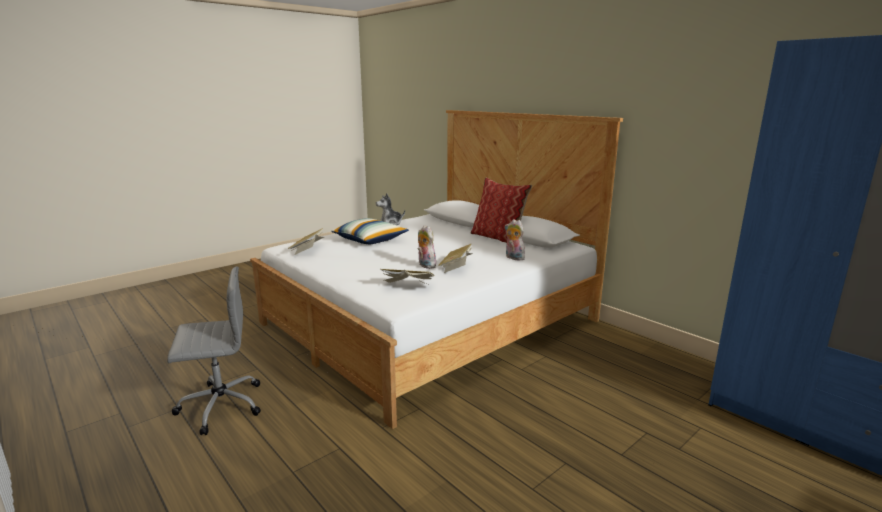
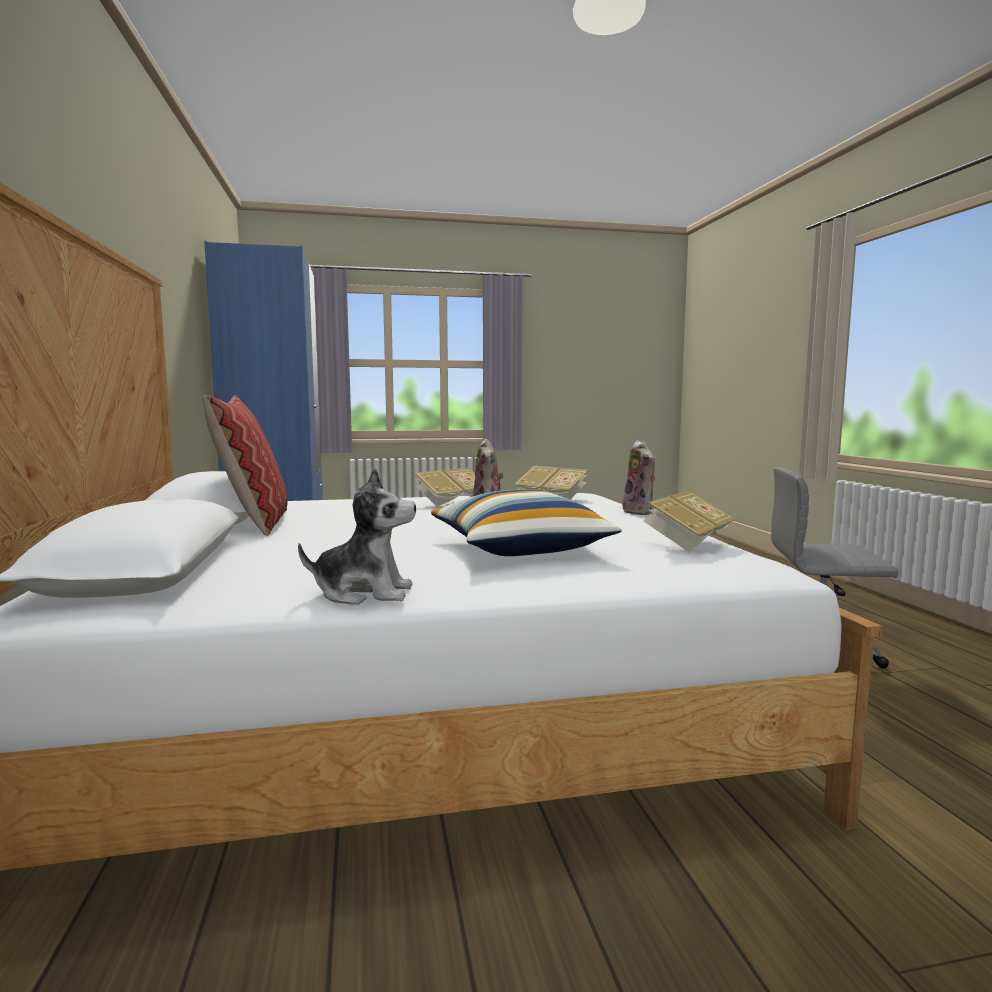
camera: 150 degrees left, 10 degrees down
plush toy [505,219,526,261] -> plush toy moved to [622,440,655,515]

